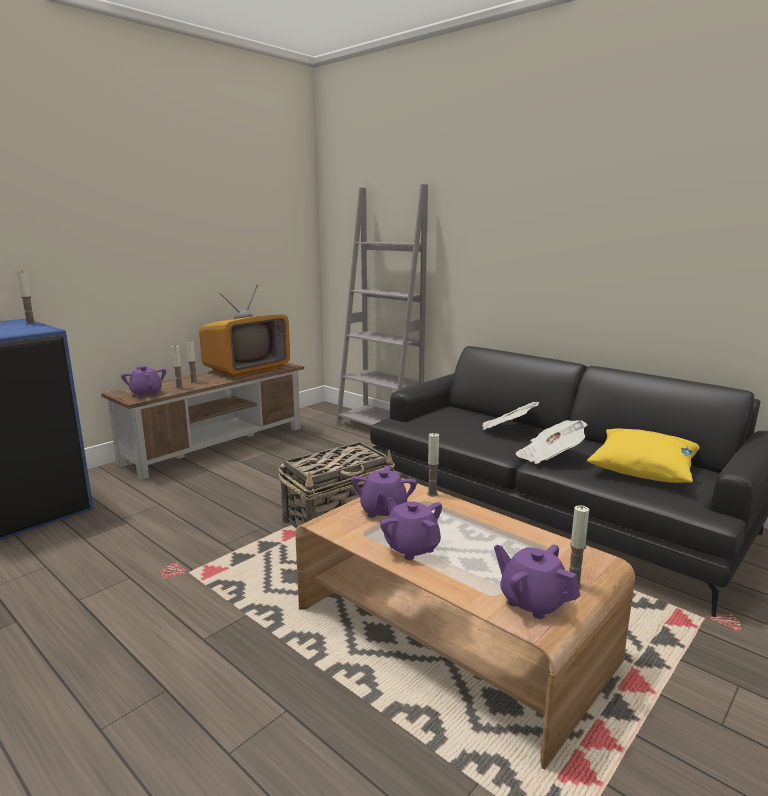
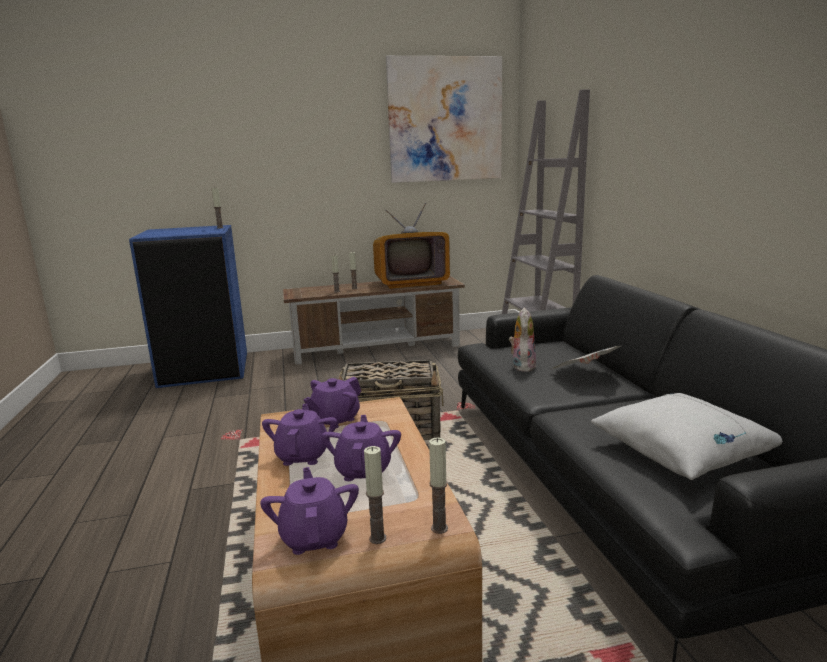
camera: 35 degrees right, 0 degrees up
purple teapot [121,366,166,398] -> purple teapot moved to [321,415,401,481]
candle [427,433,439,497] -> candle moved to [429,438,448,534]
newspaper [516,420,587,464] -> none
yellow pillow [587,429,700,483] -> grey pillow [591,393,782,480]
none -> picture [386,56,502,183]
none -> plush toy [509,308,536,372]

